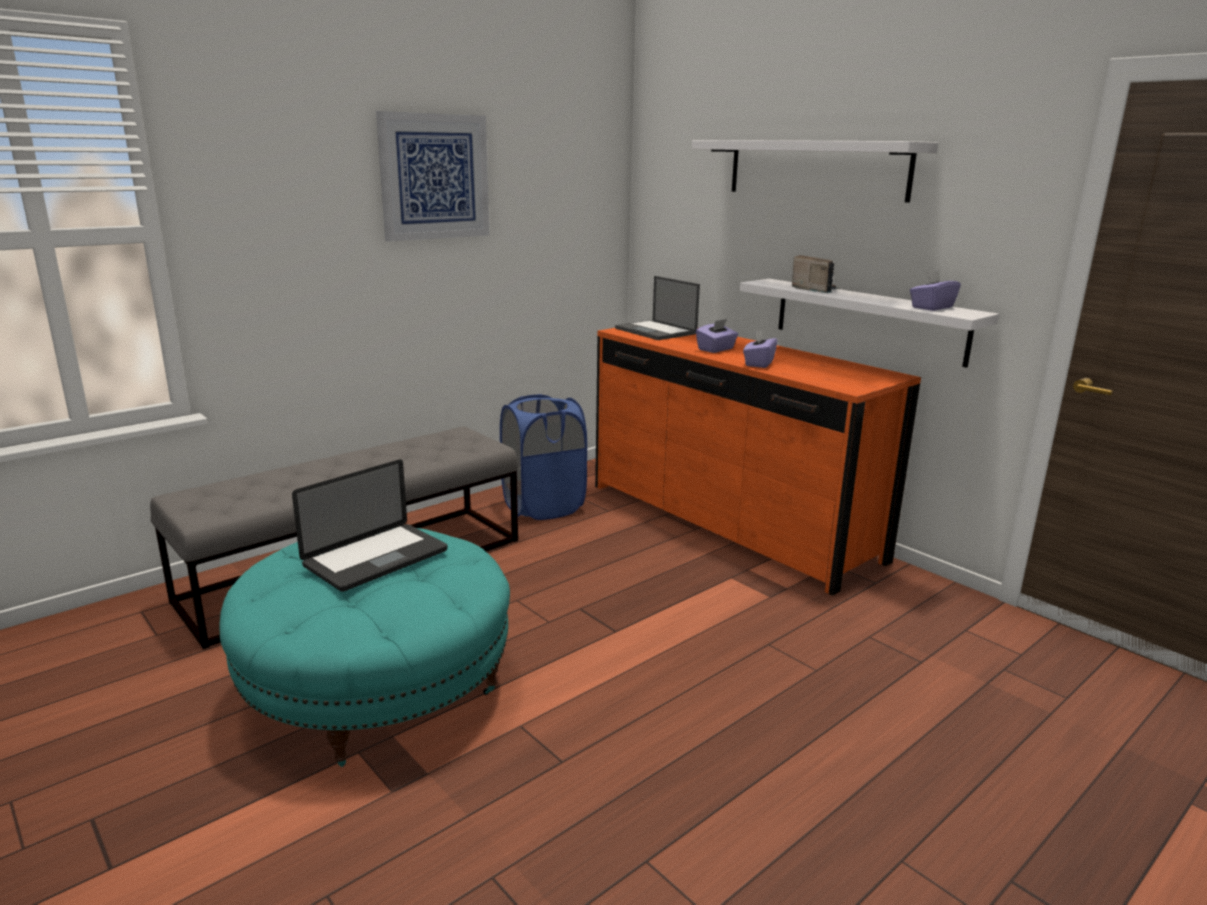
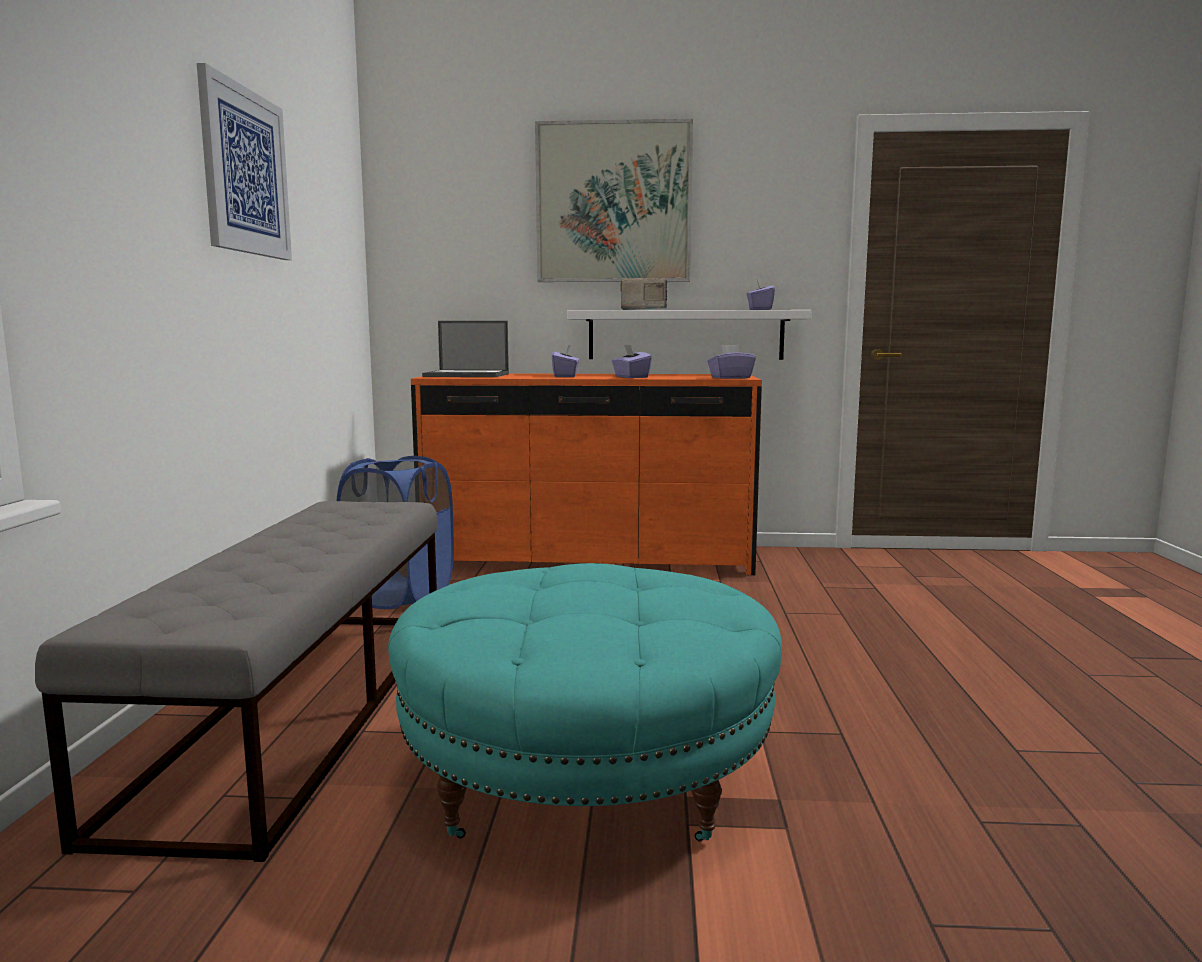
camera: 45 degrees left, 10 degrees down
laptop [292,459,447,592] -> none
white shelf [692,140,938,203] -> picture [535,119,693,282]
none -> purple tissue box [707,345,756,379]

